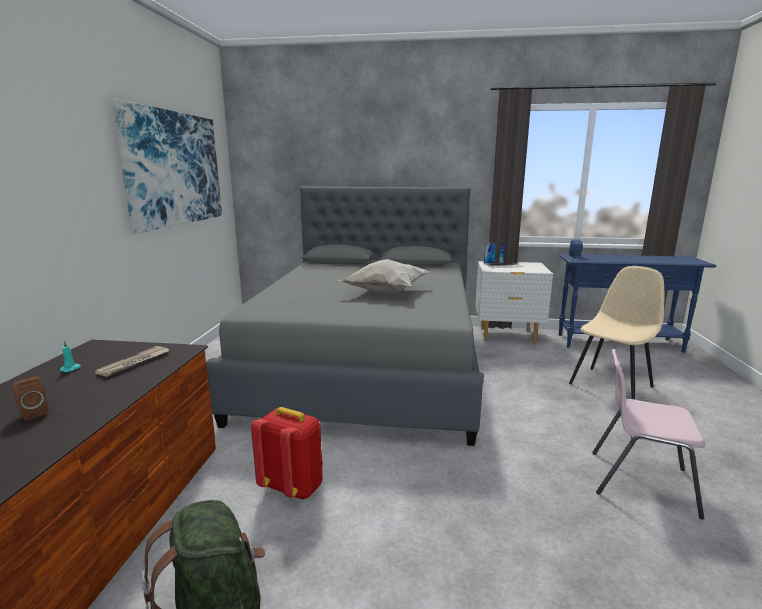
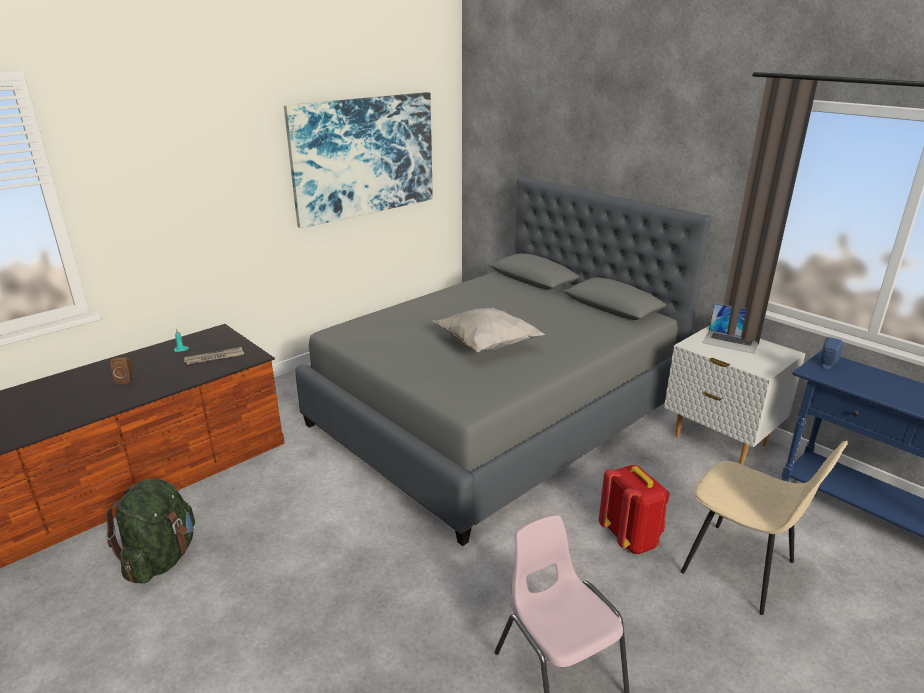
camera: 40 degrees right, 10 degrees up
red backpack [251,407,323,499] -> red backpack moved to [599,465,670,554]
beige chair [569,266,664,399] -> beige chair turned 45 degrees clockwise [681,441,848,615]

